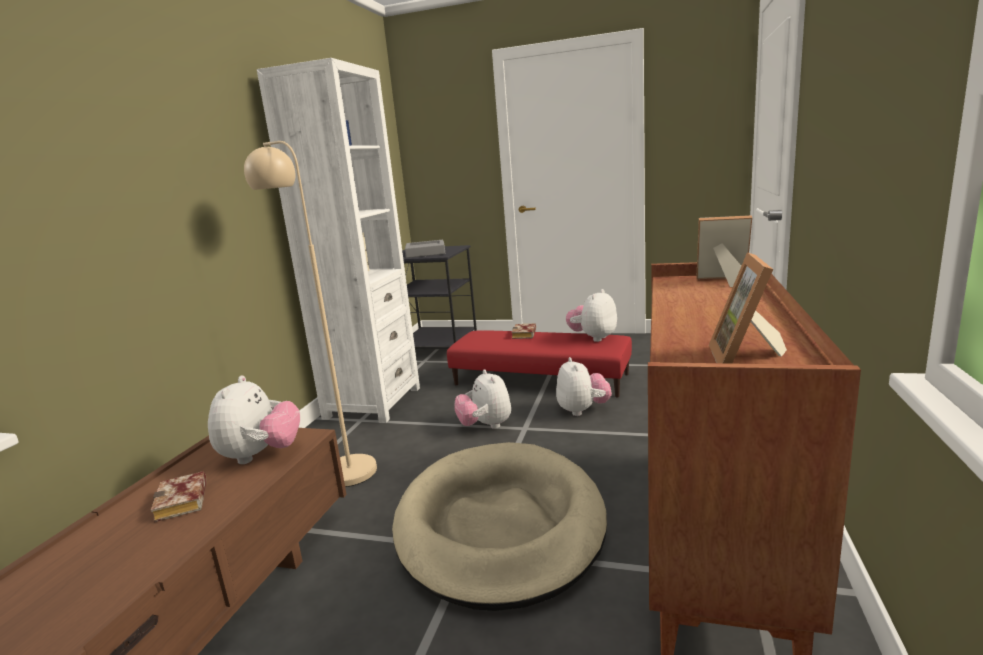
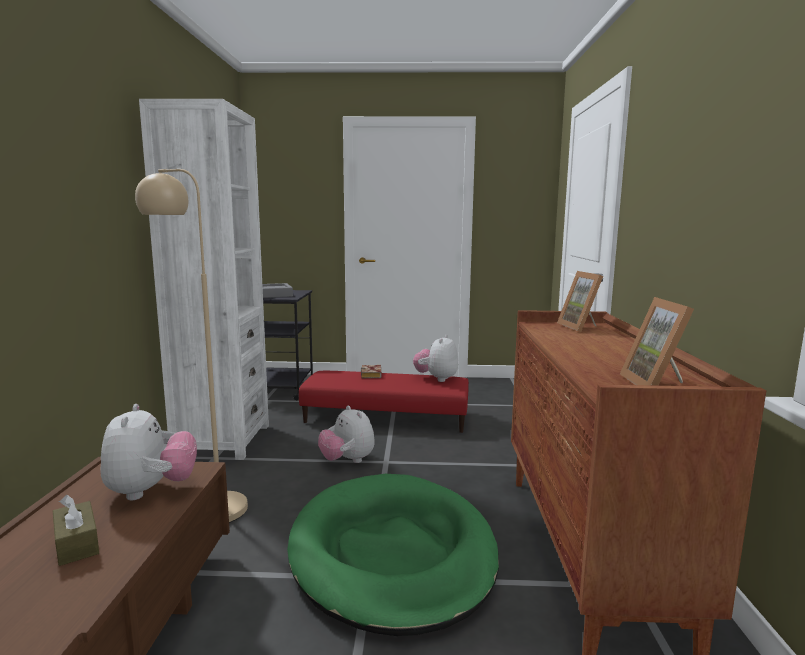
camera: 15 degrees left, 5 degrees down
book [151,471,207,522] -> brown tissue box [53,495,99,566]
beige dog bed [392,442,607,611] -> green dog bed [287,474,499,636]
plush toy [556,357,612,416] -> none
picture frame [696,215,752,287] -> picture frame turned 105 degrees counterclockwise [557,271,603,332]

